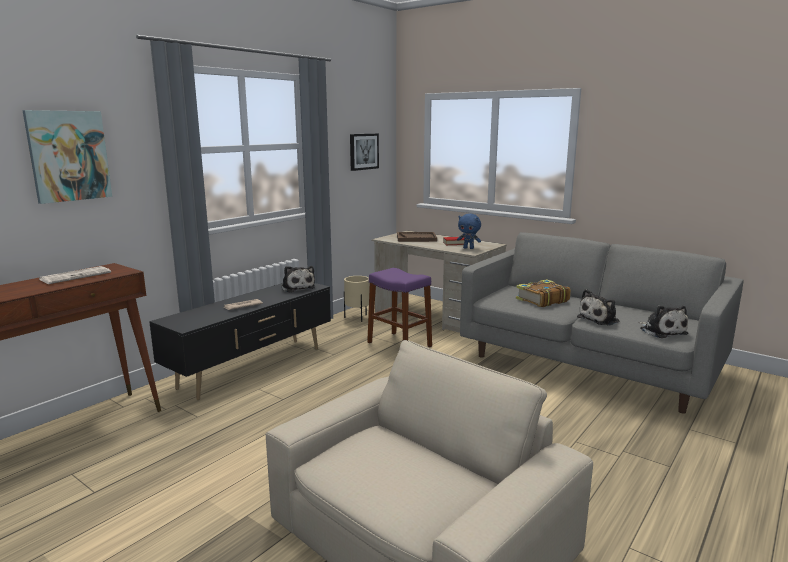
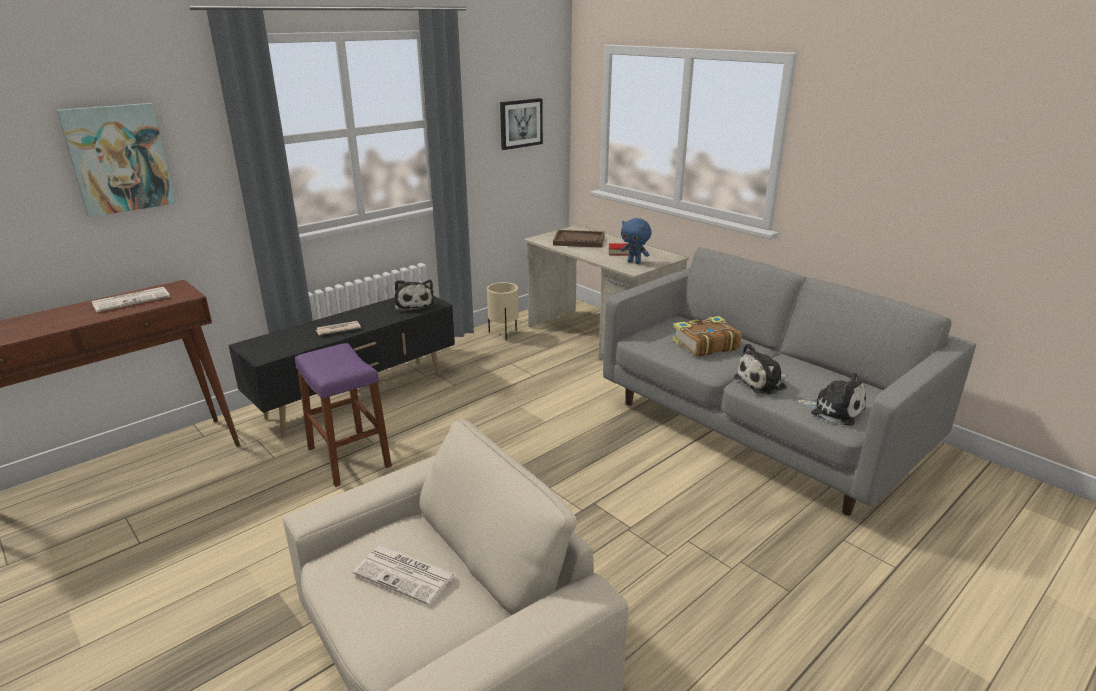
camera: 10 degrees right, 10 degrees up
purple stool [367,268,432,347] -> purple stool moved to [295,343,392,487]
plush toy [638,305,688,338] -> plush toy turned 45 degrees counterclockwise [796,373,866,426]
none -> newspaper [353,545,456,605]

